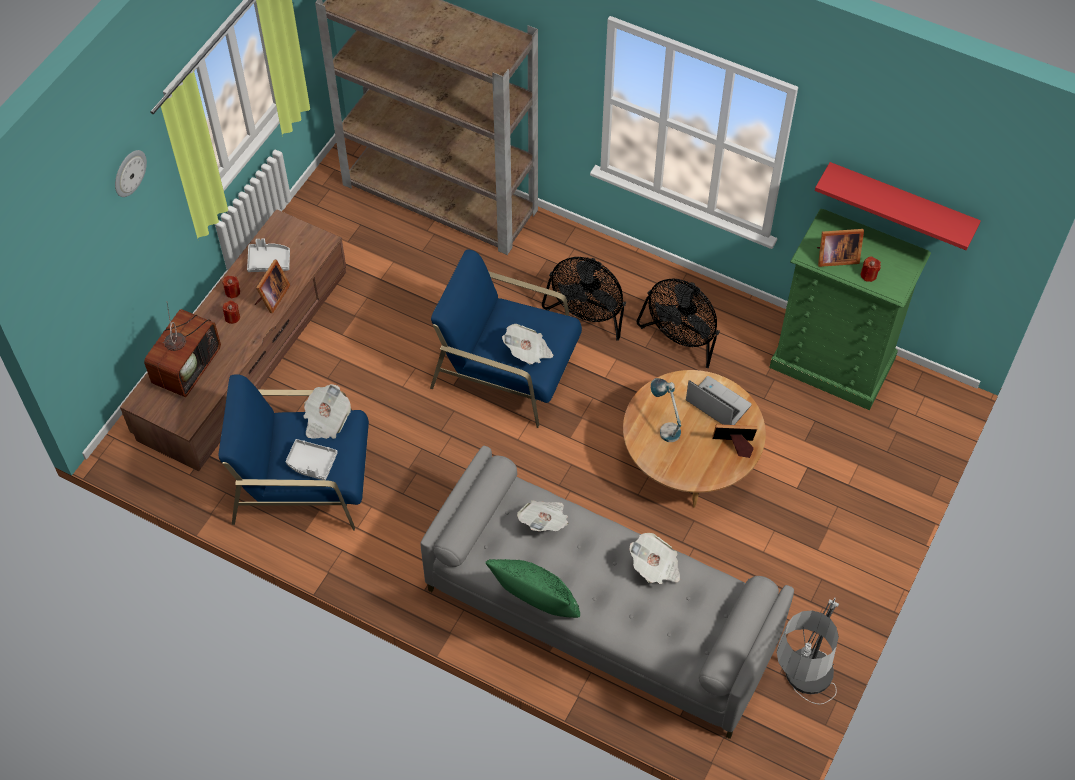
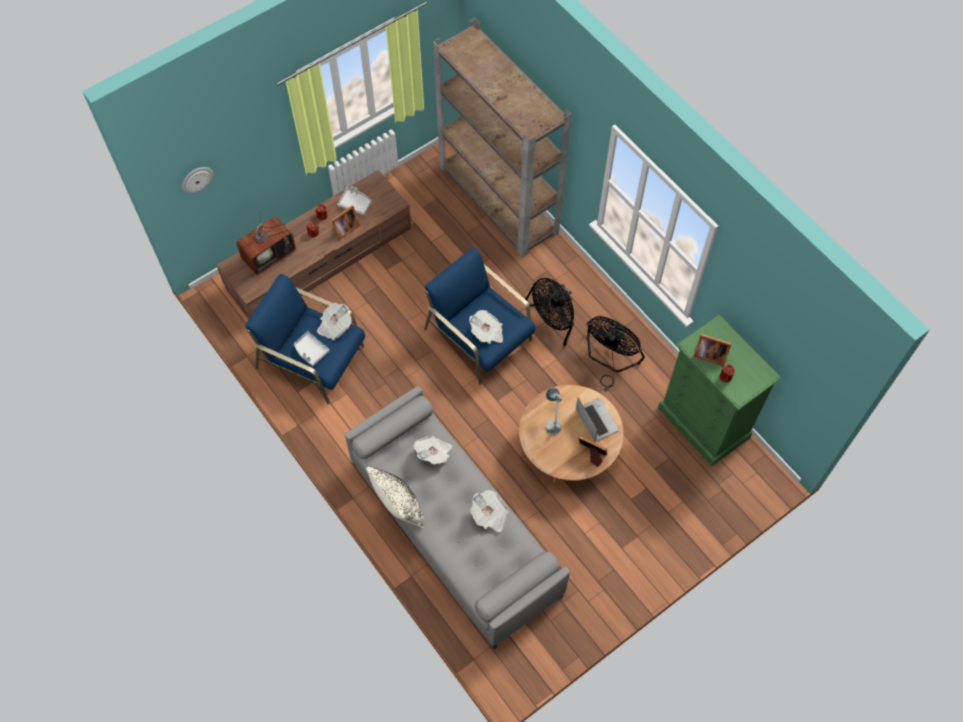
camera: 25 degrees right, 5 degrees up
wall clock [115,150,147,197] -> wall clock moved to [182,167,213,194]
green pillow [486,559,580,618] -> beige pillow [366,466,424,527]
black fan [637,279,720,368] -> black fan turned 150 degrees clockwise [586,316,645,392]
floor lamp [777,598,839,704] -> none
red shelf [815,162,981,250] -> none

